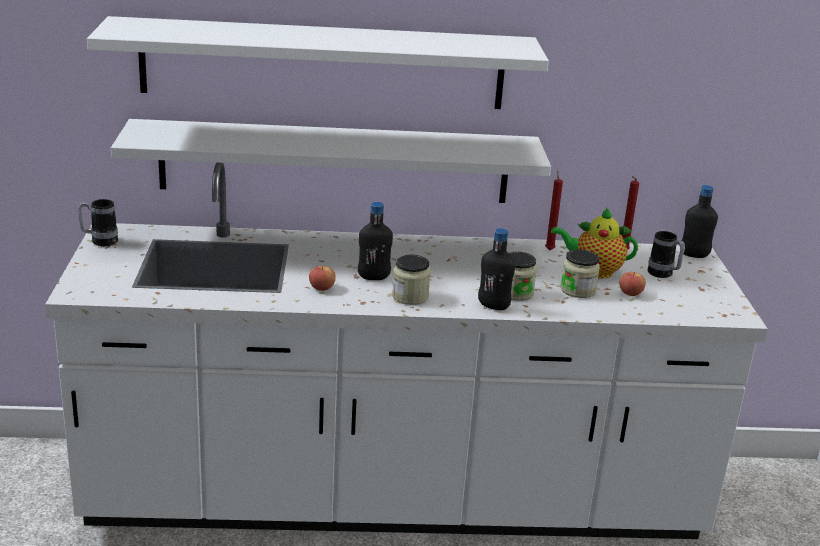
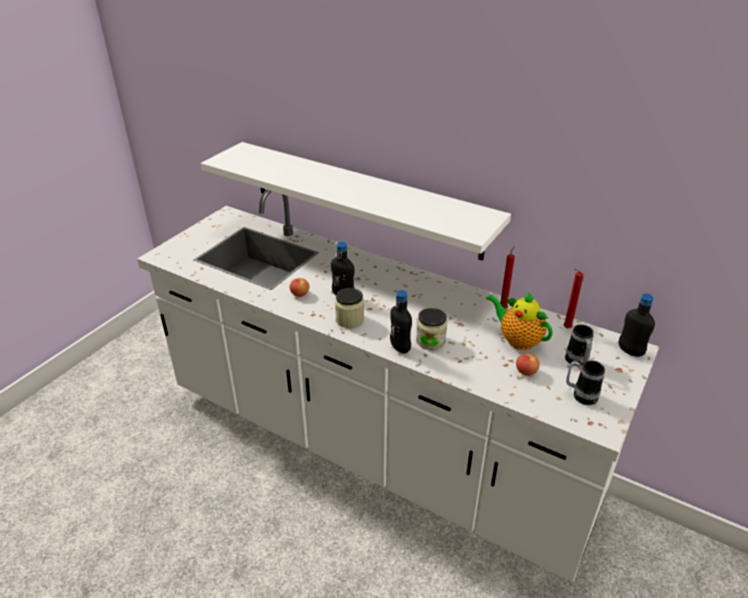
camera: 35 degrees right, 10 degrees up
mug [78,199,118,246] -> mug moved to [566,360,605,405]
white shelf [87,16,549,109] -> none
jar [560,249,600,298] -> none

